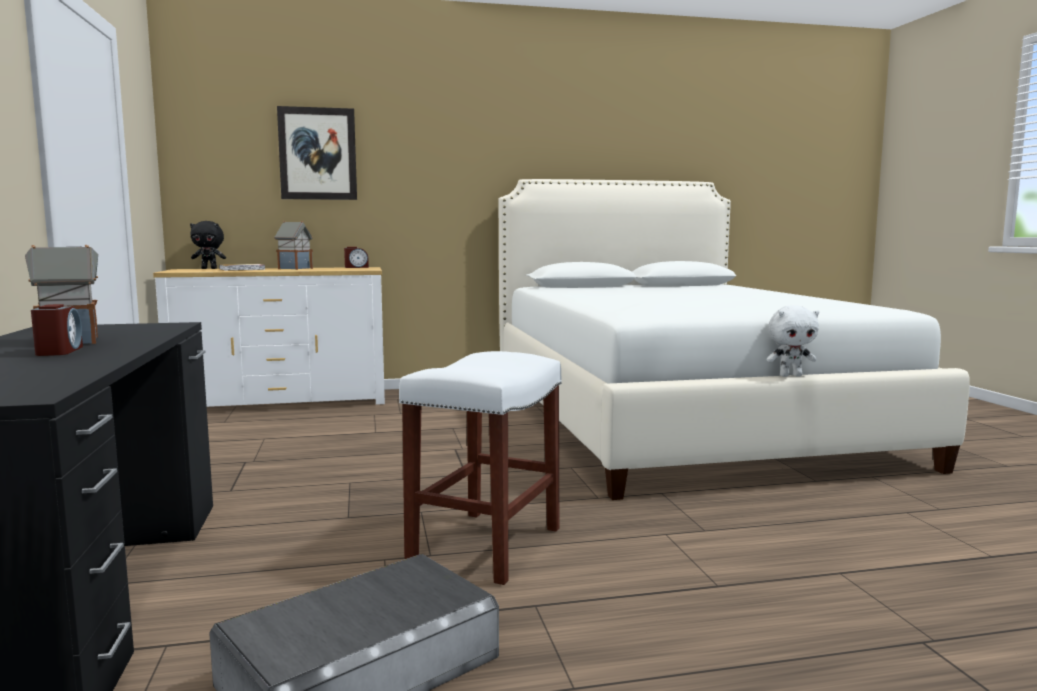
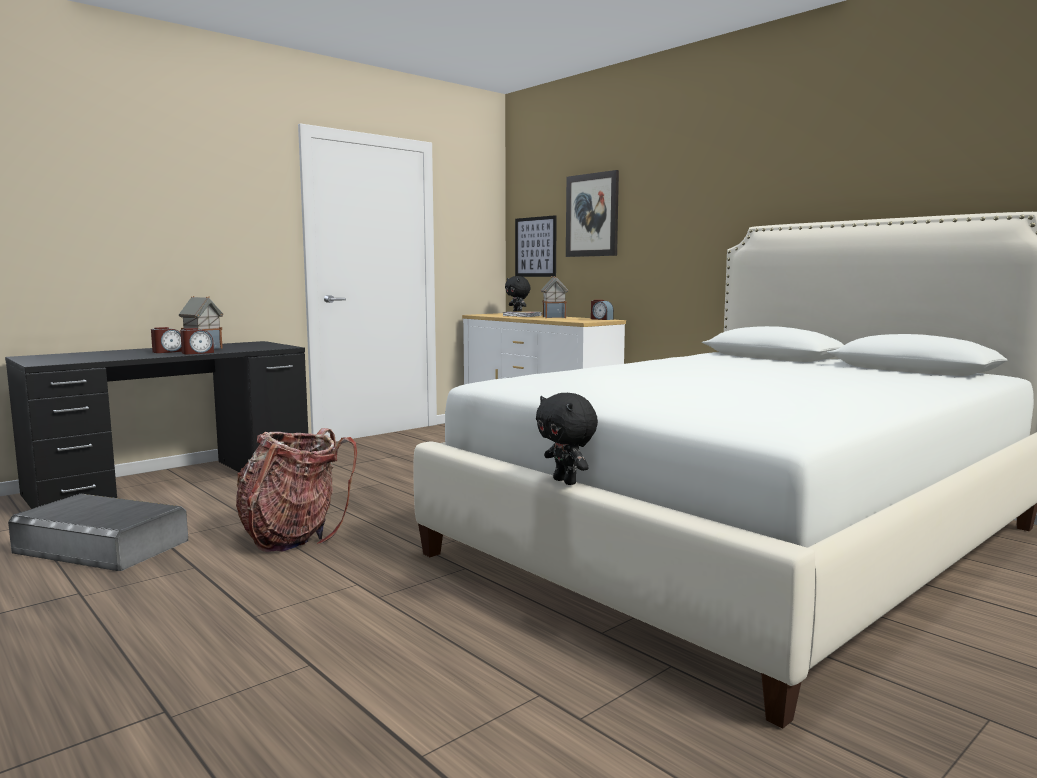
camera: 60 degrees right, 0 degrees up
white stool [399,351,562,585] -> backpack [236,428,357,552]
white plush toy [766,305,819,377] -> black plush toy [536,393,598,485]
none -> alarm clock [180,328,214,355]
none -> picture [515,215,557,277]

